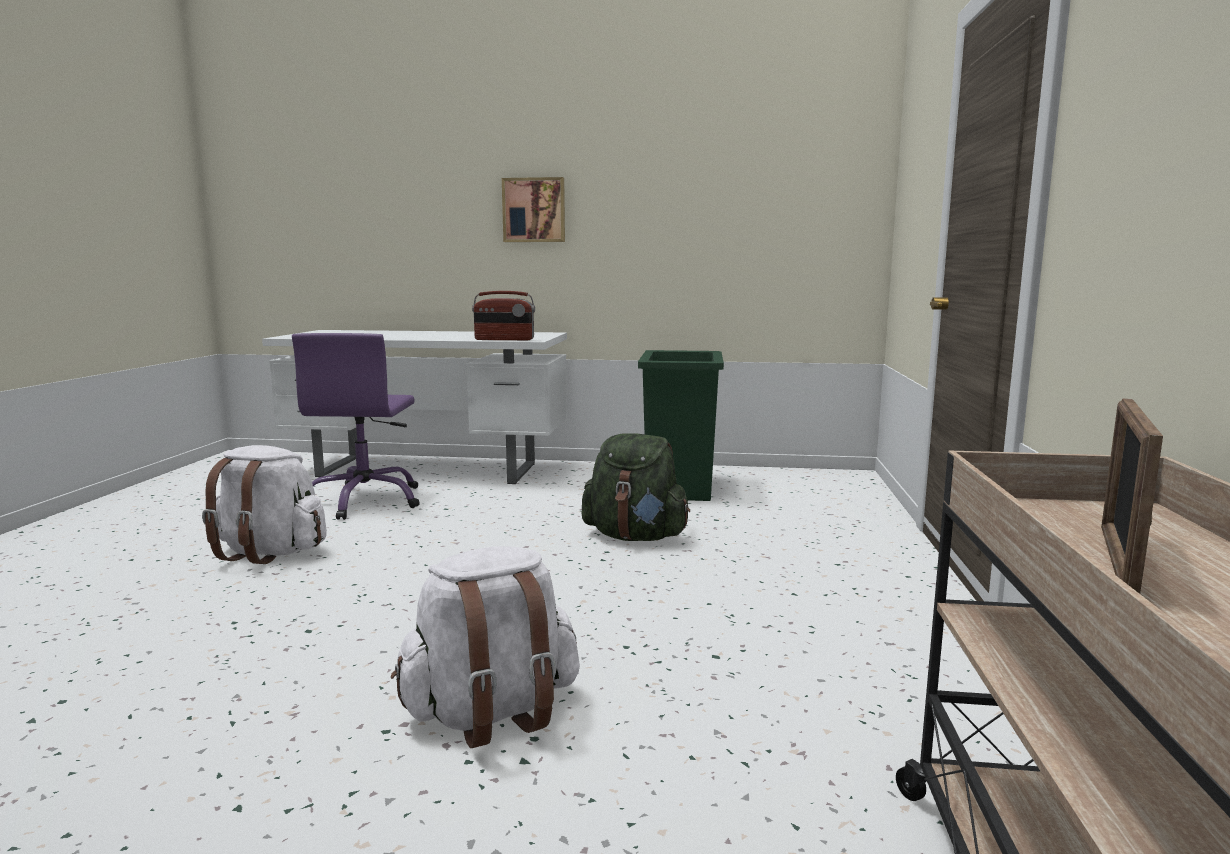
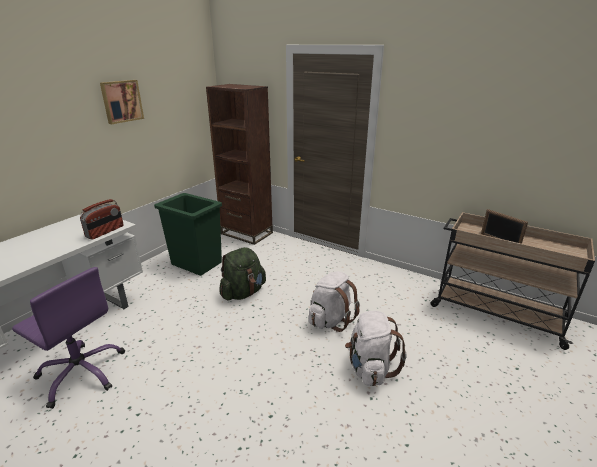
camera: 65 degrees left, 15 degrees up
white backpack [202,445,327,564] -> white backpack moved to [309,271,360,332]
picture [502,177,565,242] -> picture moved to [100,80,144,124]
none -> brown bookcase [206,84,273,245]

